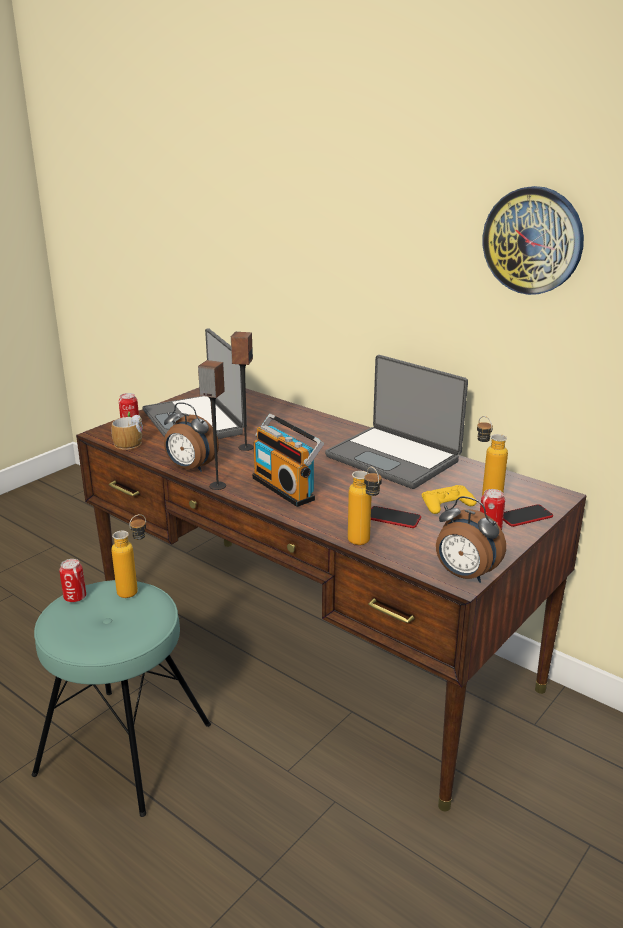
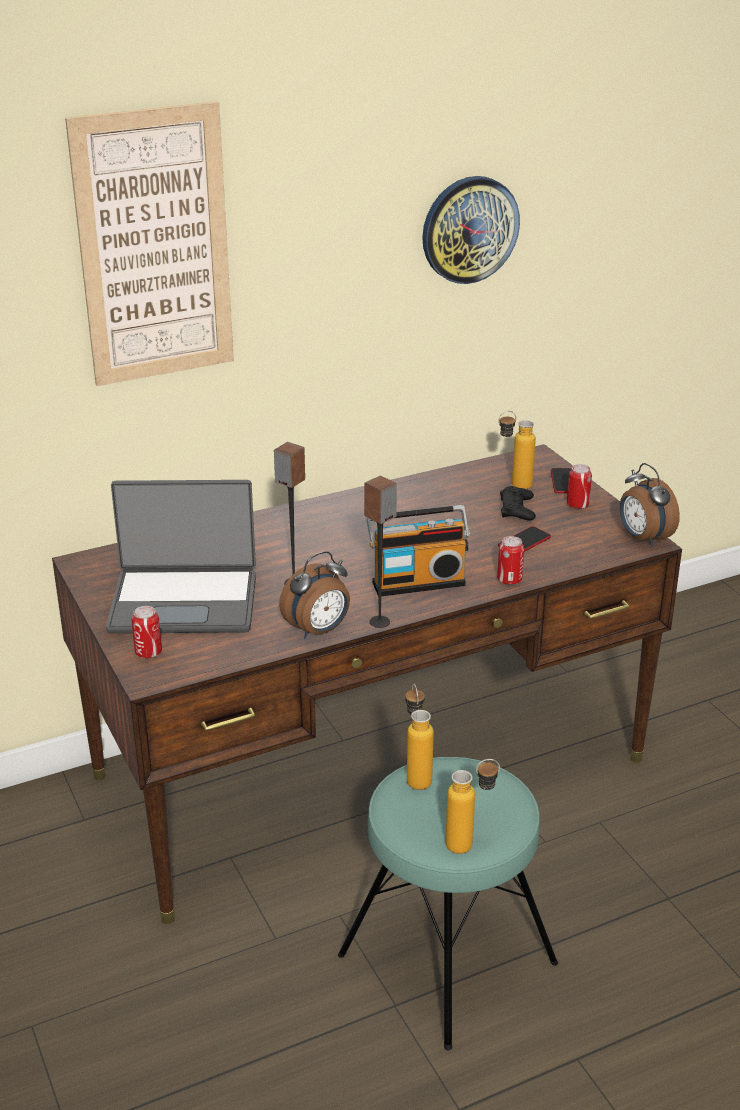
camera: 65 degrees left, 5 degrees up
can [59,559,86,602] -> can moved to [497,536,524,585]
mug [111,412,143,450] -> none
laptop [325,355,468,489] -> none
bottle [348,467,382,545] -> bottle moved to [445,759,500,854]
yellow game controller [422,485,477,514] -> black game controller [500,486,536,520]
alarm clock [436,496,506,583] -> alarm clock turned 90 degrees clockwise [620,463,680,547]
none -> picture [65,101,234,386]

